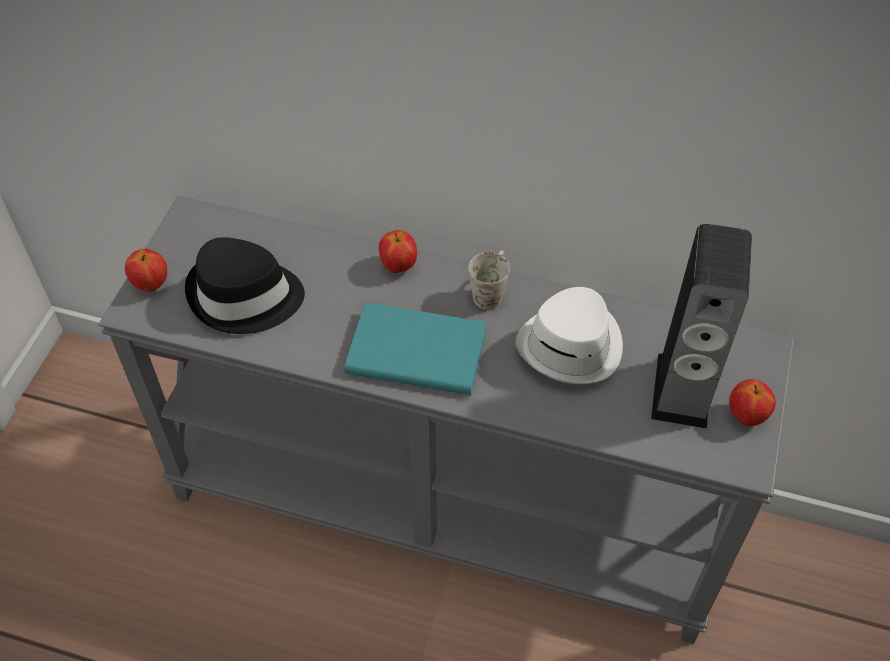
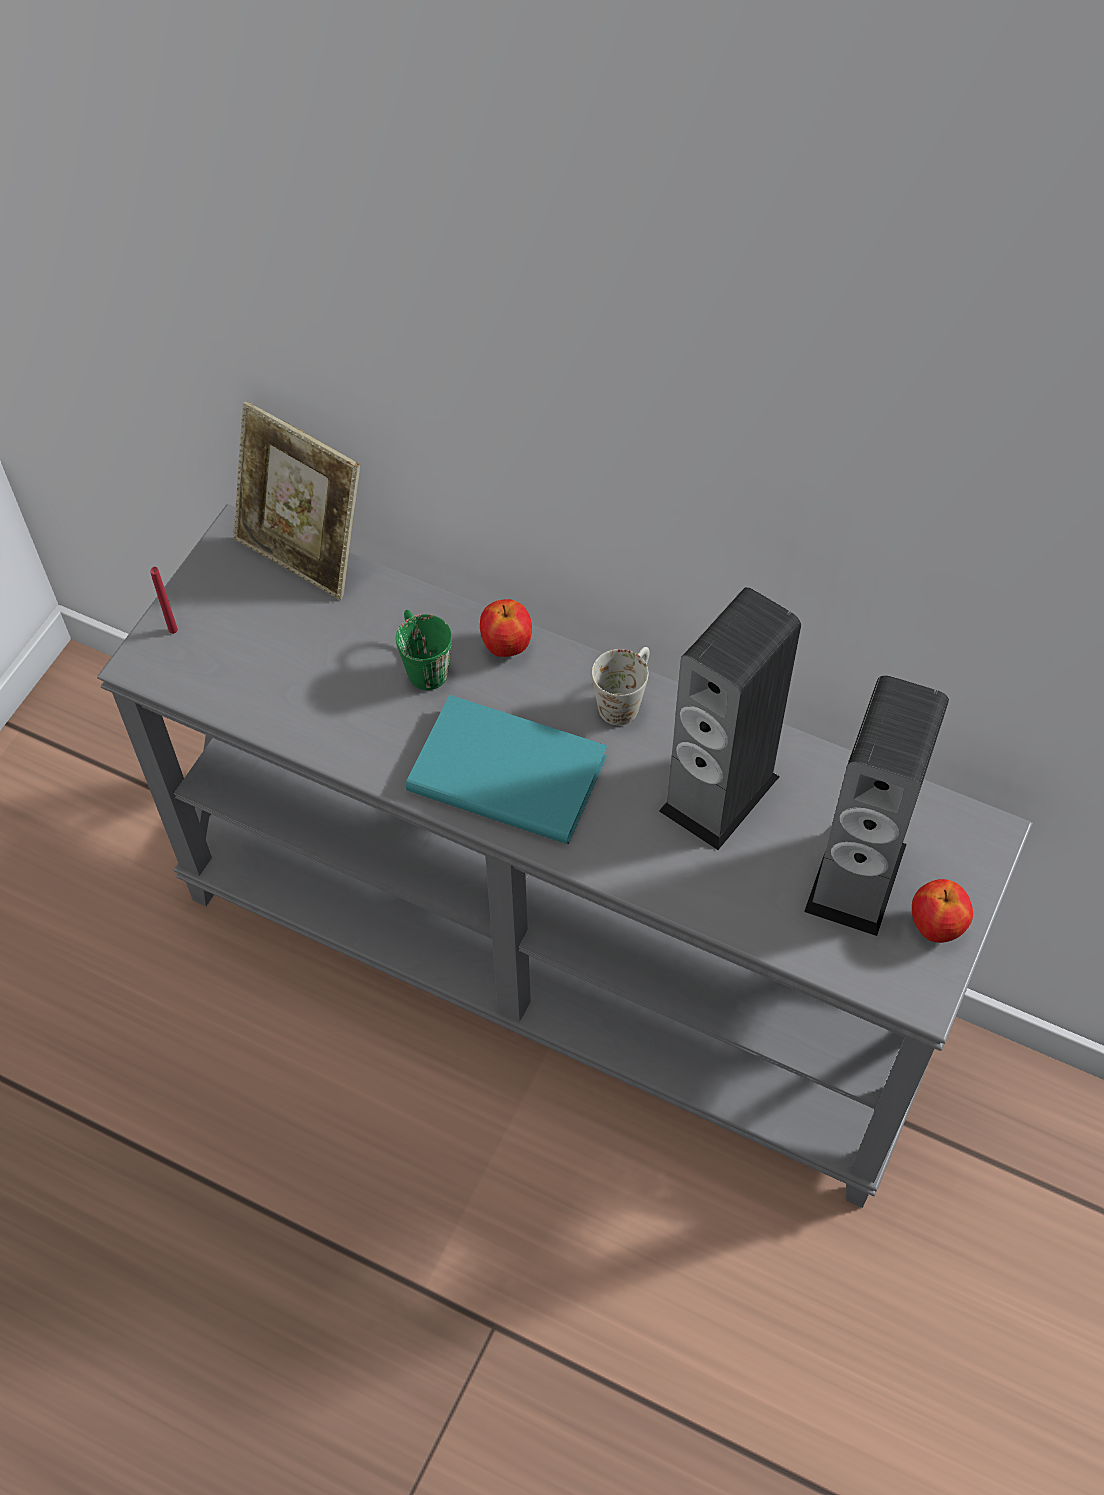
camera: 10 degrees right, 5 degrees up
apple [125,249,167,292] -> red candle [150,567,178,634]
black hat [185,237,305,334] -> none
white hat [515,287,623,384] -> speaker [659,587,801,850]
none -> picture frame [233,401,360,600]
none -> green mug [396,610,452,690]

